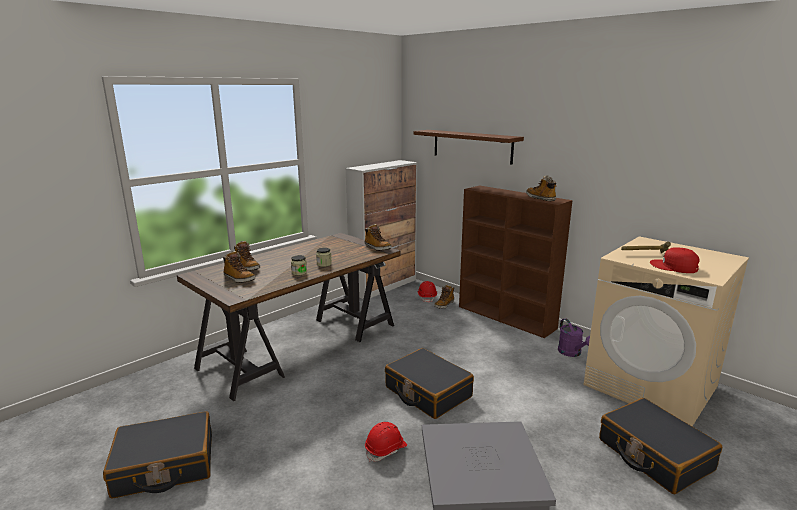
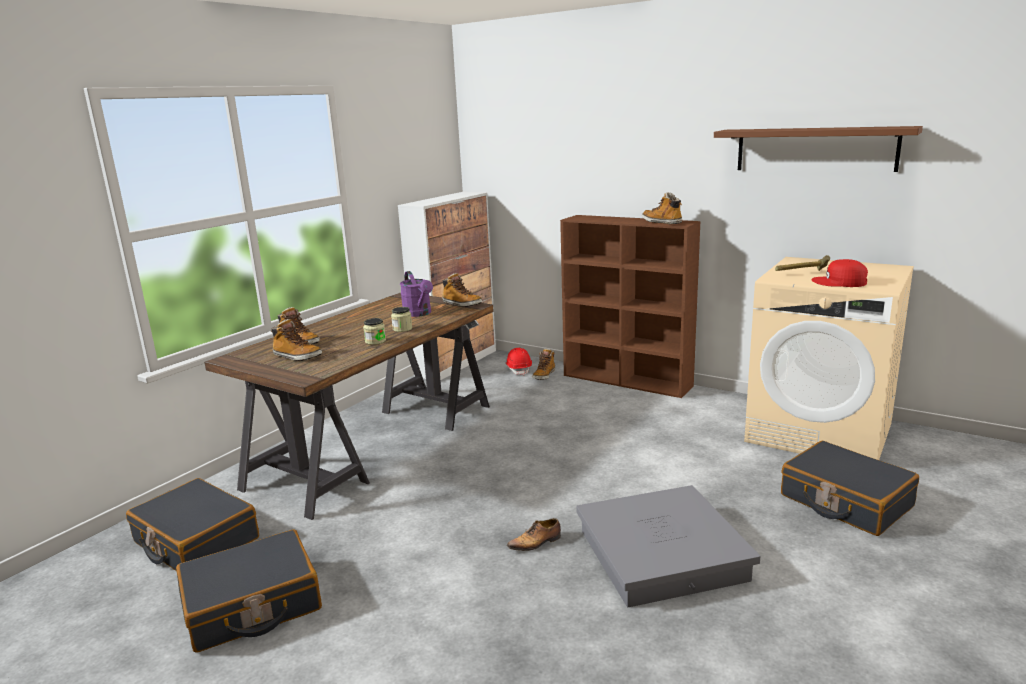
camera: 10 degrees left, 0 degrees up
red hard hat [365,422,407,461] -> shoe [507,518,561,551]
black suitcase [385,348,474,419] -> black suitcase moved to [126,478,259,571]
brown shelf [414,130,524,165] -> brown shelf moved to [714,126,923,172]
purple watering can [558,319,590,357] -> purple watering can moved to [400,271,433,317]

